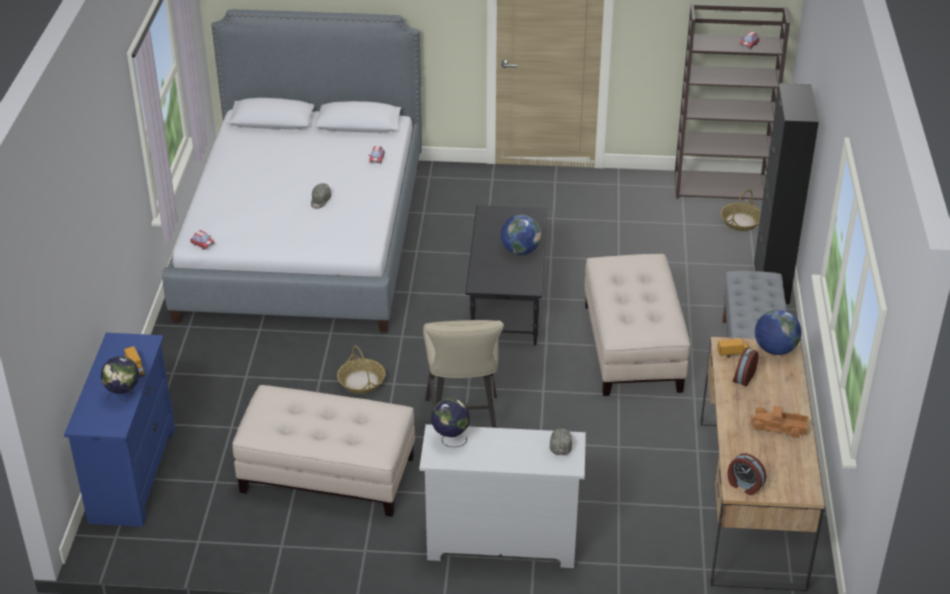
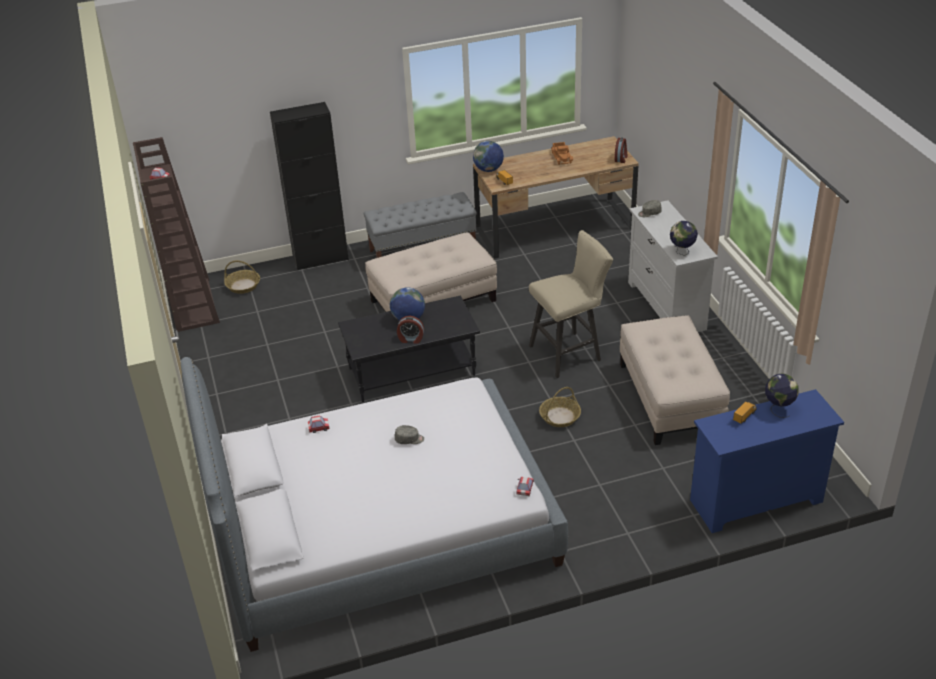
camera: 110 degrees left, 0 degrees up
alarm clock [733,348,758,386] -> alarm clock moved to [397,316,424,344]

